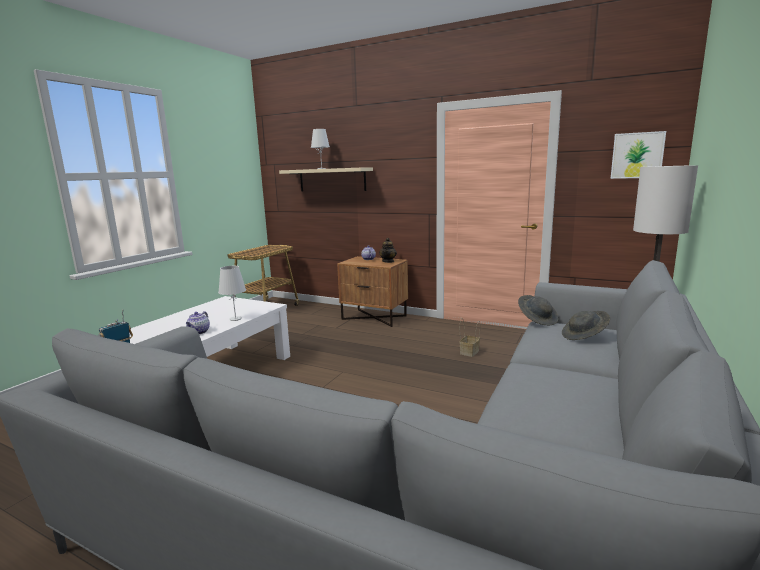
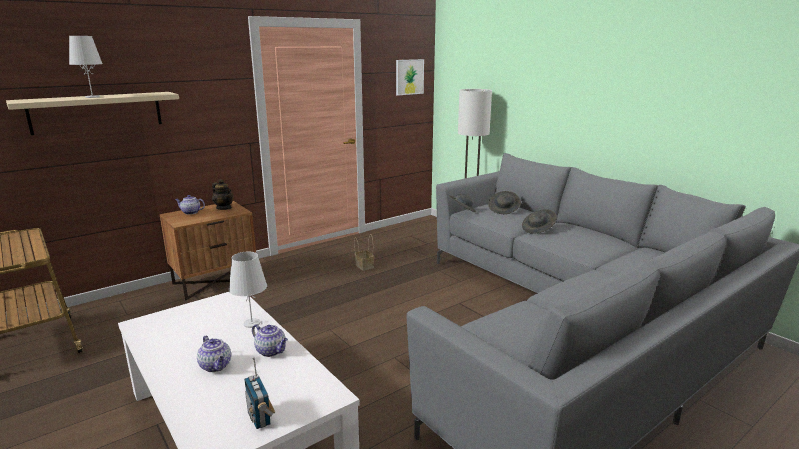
camera: 65 degrees left, 5 degrees up
none -> teapot [197,335,231,372]
none -> grey hat [522,209,557,234]

